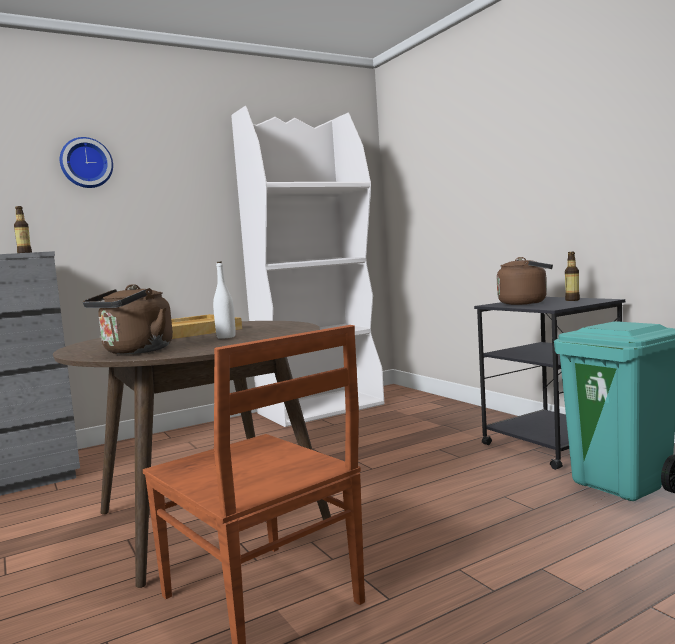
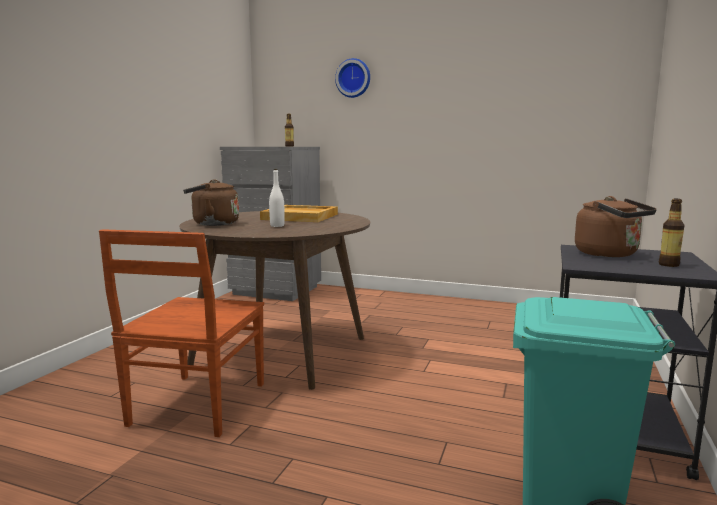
camera: 50 degrees right, 5 degrees up
white bookcase [231,106,385,427] -> none

